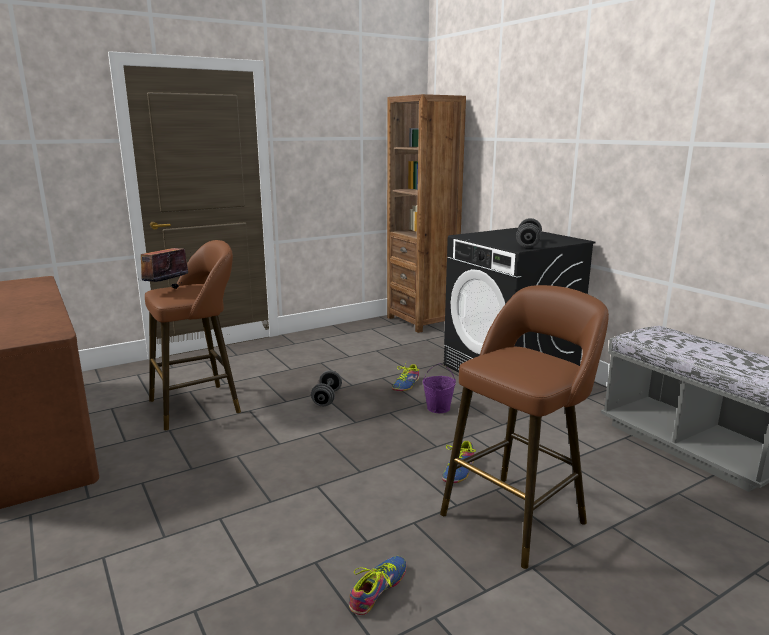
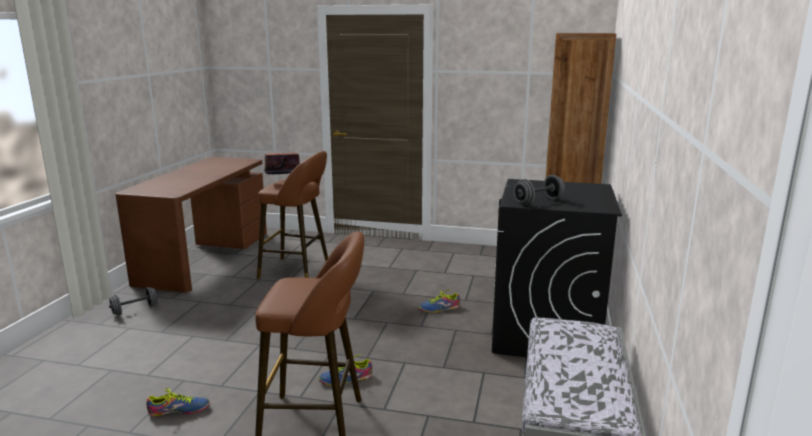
camera: 45 degrees right, 0 degrees up
grey dumbbell [311,370,342,406] -> grey dumbbell moved to [109,287,158,315]
purple bucket [423,363,456,413] -> none

